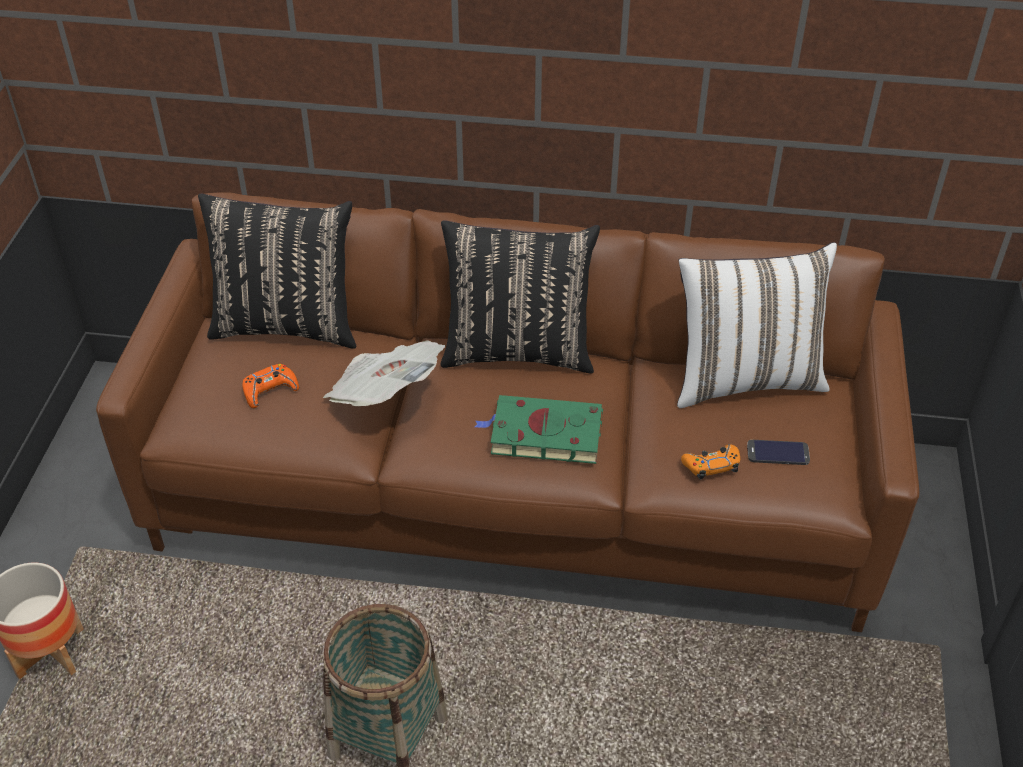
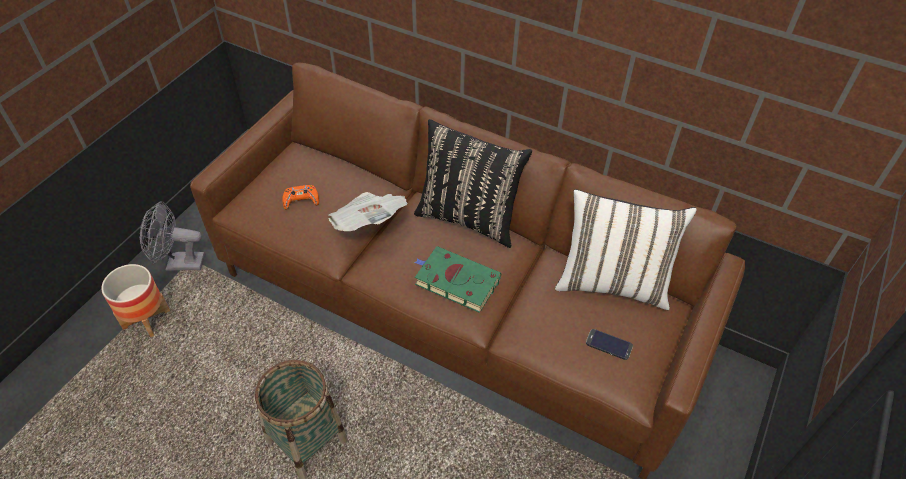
camera: 20 degrees right, 5 degrees up
black pillow [198,194,356,349] -> none
orange game controller [681,444,740,480] -> none
none -> grey fan [140,201,205,271]

